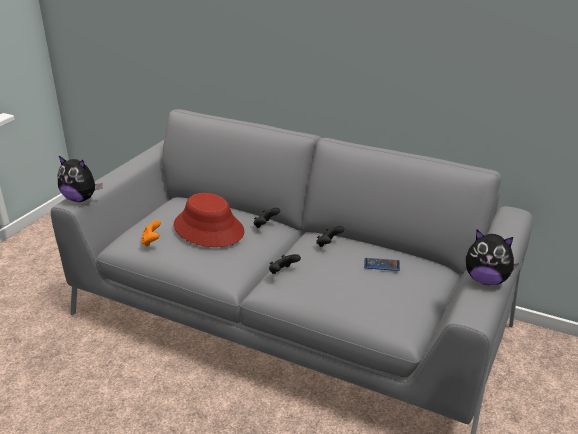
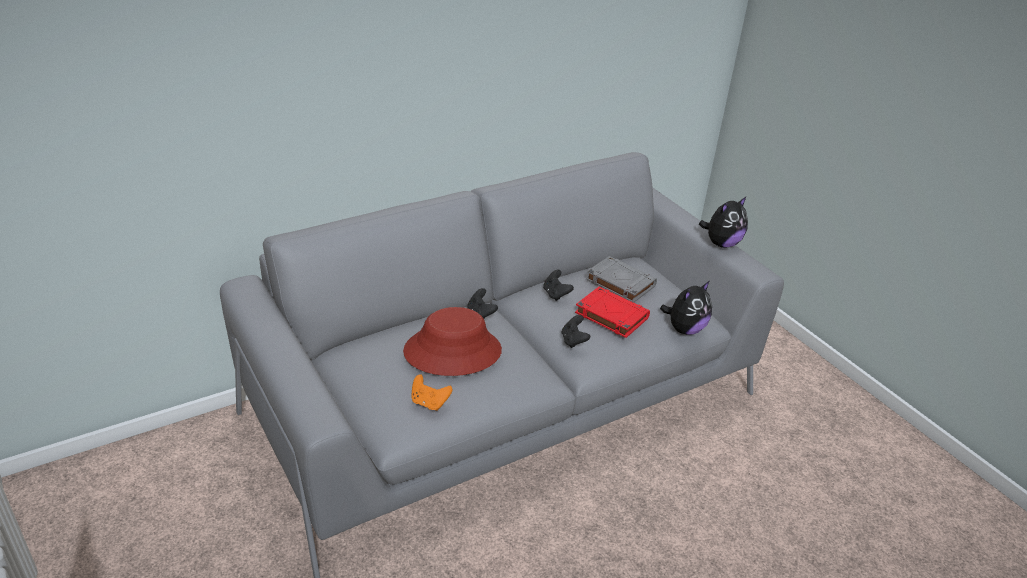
camera: 60 degrees left, 5 degrees up
plush toy [58,156,102,202] -> plush toy moved to [660,281,712,335]
phone [364,258,400,271] -> grey book [586,256,657,303]
none -> red book [575,287,650,338]

